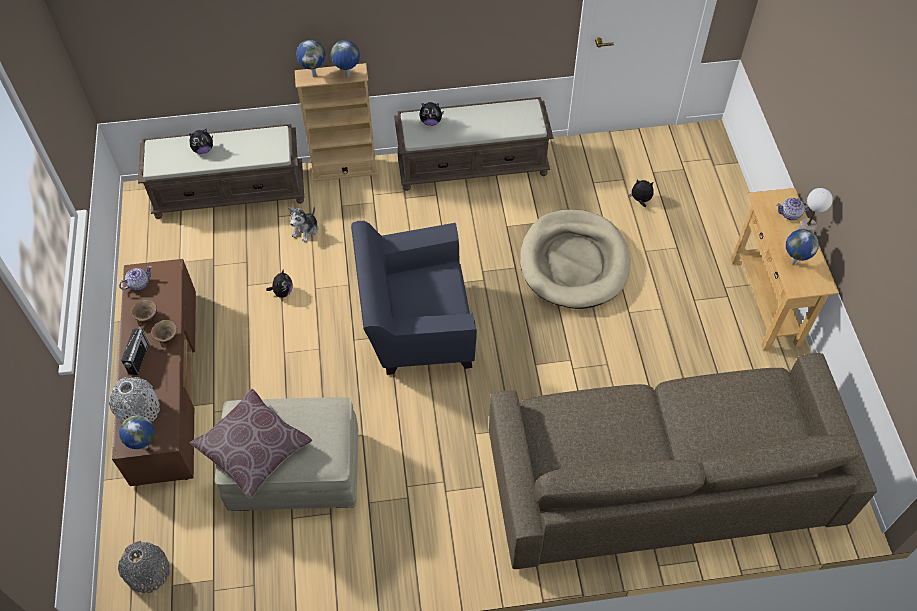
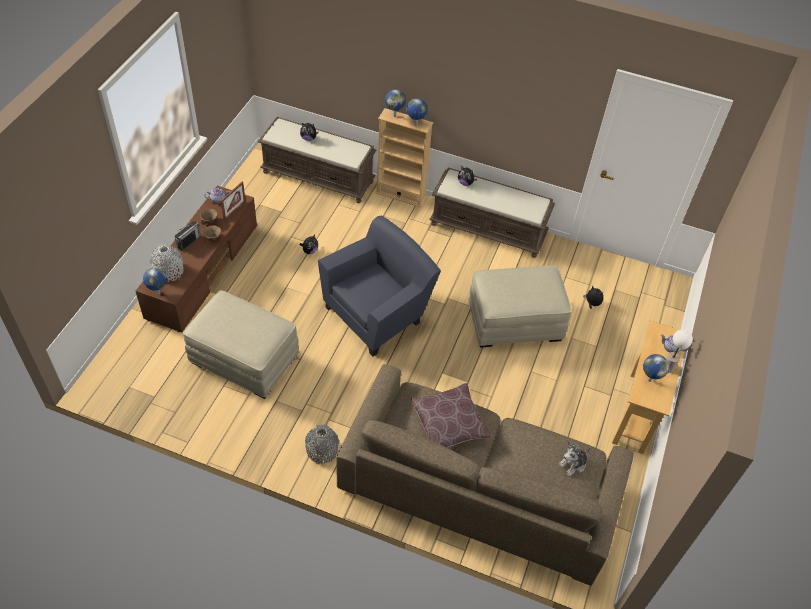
camera: 25 degrees right, 5 degrees down
grey vase [118,541,170,593] -> grey vase moved to [305,425,339,464]
brown pillow [190,389,312,499] -> brown pillow moved to [410,383,492,448]
plush toy [288,207,318,243] -> plush toy moved to [558,441,591,476]
blue armchair [351,221,477,375] -> blue armchair turned 120 degrees clockwise [318,216,441,357]
beige dog bed [520,209,631,309] -> beige ottoman [468,265,572,348]
none -> picture frame [221,182,246,220]

